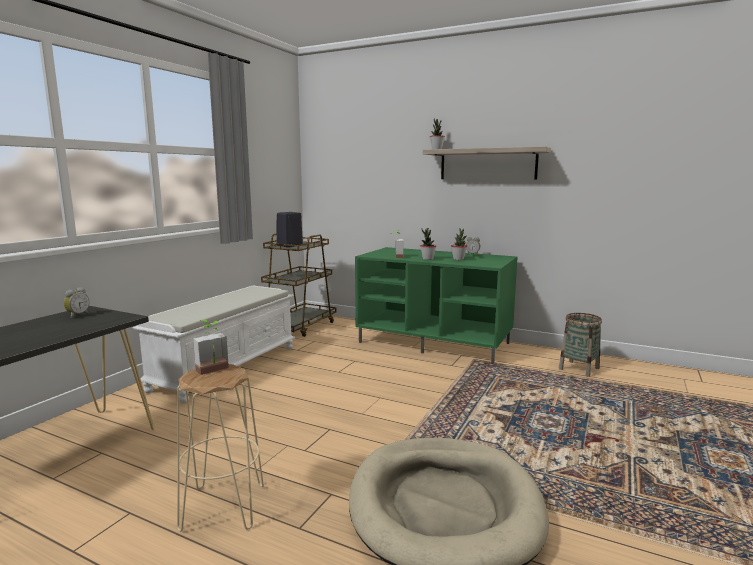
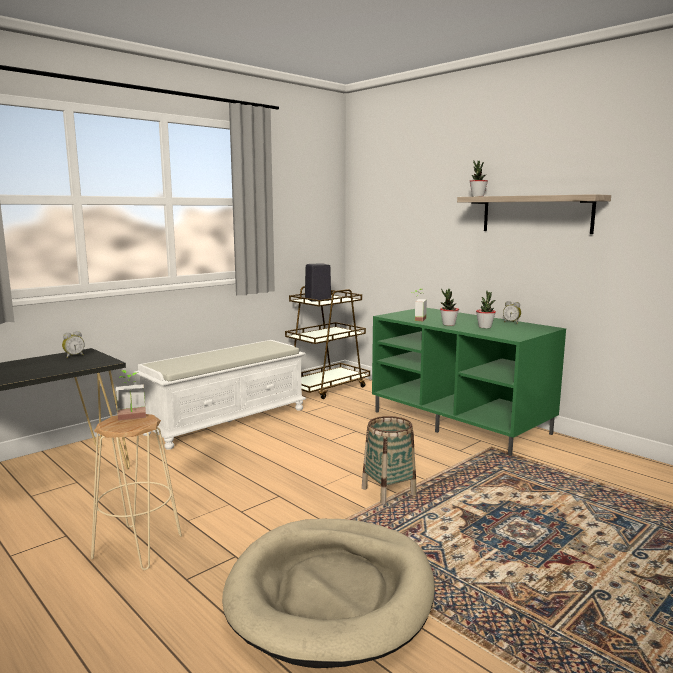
camera: 20 degrees right, 0 degrees up
basket [559,313,602,377] -> basket moved to [362,416,417,504]

